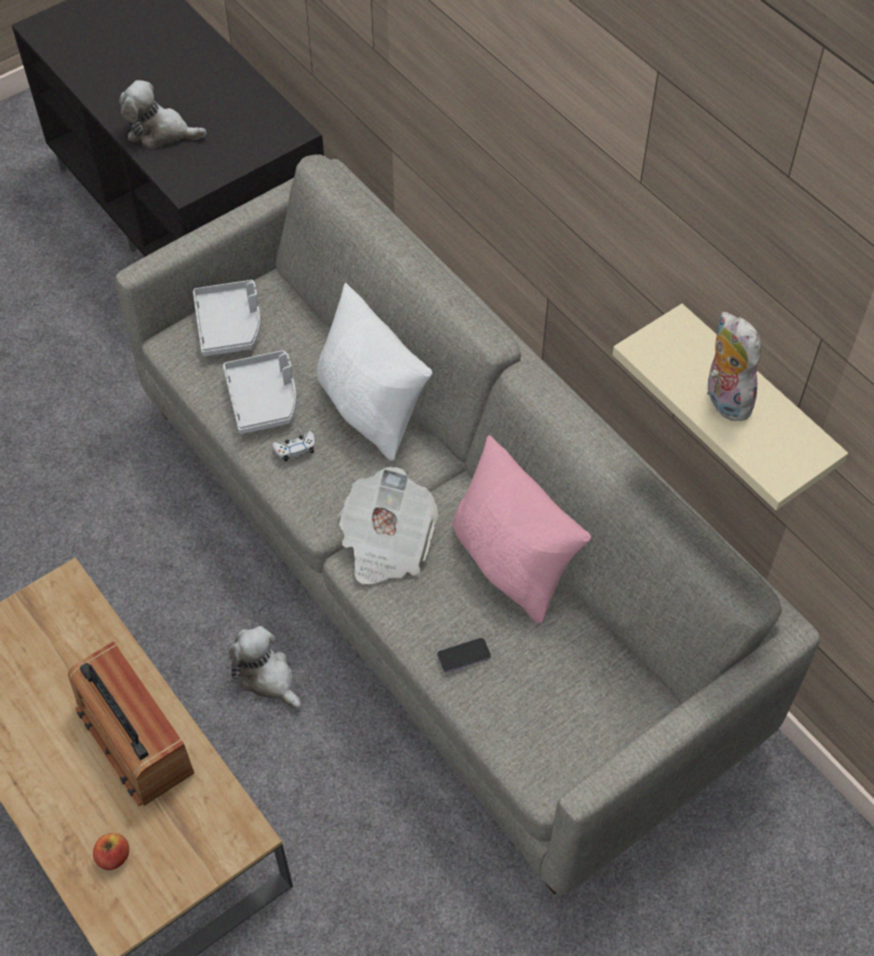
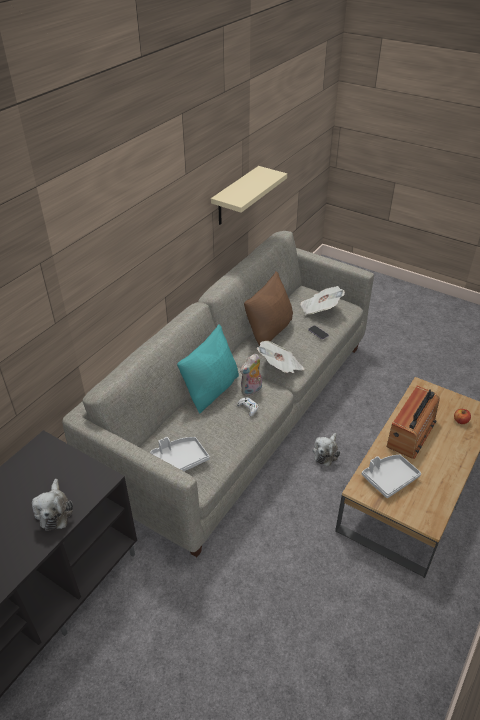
camera: 110 degrees left, 15 degrees down
grey tray [223,350,296,434] -> grey tray moved to [362,455,421,498]
white pillow [317,283,432,461] -> turquoise pillow [177,324,239,413]
pink pillow [452,435,591,623] -> brown pillow [244,271,293,346]
plush toy [707,312,761,421] -> plush toy moved to [240,354,262,396]
none -> newspaper [300,286,345,315]

